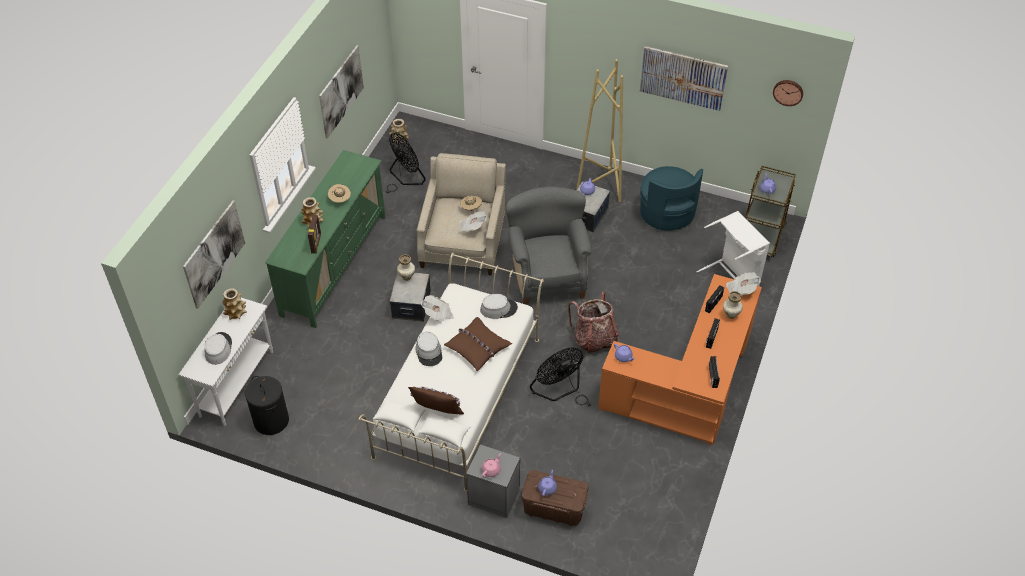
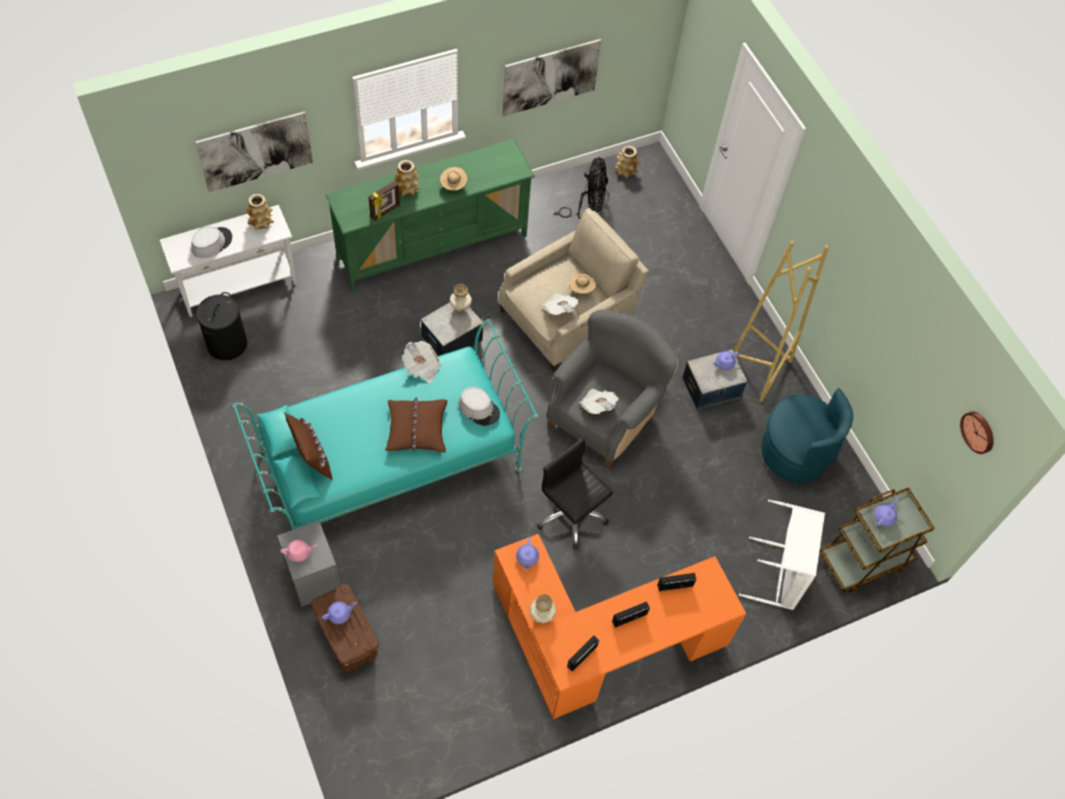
camera: 40 degrees right, 10 degrees up
white bed [358,252,544,492] -> turquoise bed [231,319,539,530]
grey hat [416,332,442,366] -> none
black fan [530,347,591,406] -> none
backpack [568,291,619,354] -> black office chair [537,438,613,549]
picture [640,46,728,111] -> none
turquoise armchair [640,166,703,231] -> turquoise armchair turned 90 degrees counterclockwise [761,388,853,483]
vase [723,291,743,319] -> vase moved to [530,594,556,624]
newspaper [726,272,761,295] -> newspaper moved to [580,389,619,414]

